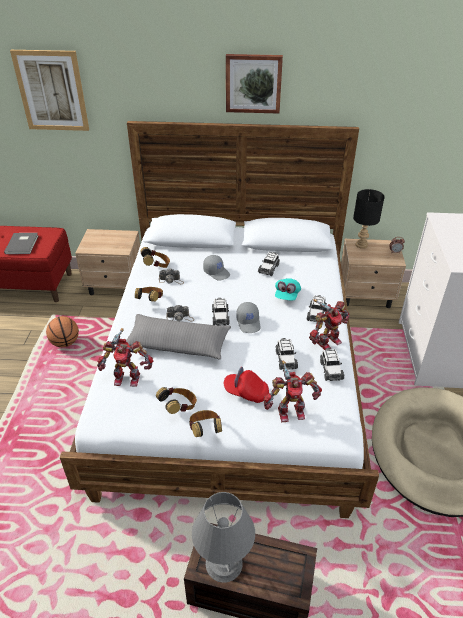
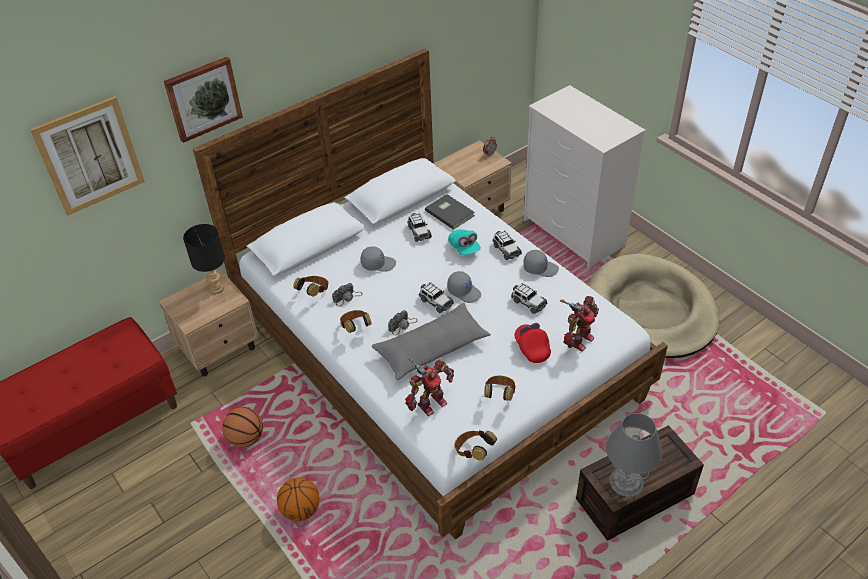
camera: 40 degrees left, 5 degrees up
grey book [4,233,39,254] -> grey book moved to [425,194,475,230]
headphones [189,410,222,437] -> headphones moved to [454,431,497,461]
red cap [224,367,269,403] -> red cap turned 90 degrees clockwise [514,323,551,363]
picture [226,54,283,113] -> picture moved to [164,57,243,143]
toy robot [309,299,350,350] -> grey cap [523,250,559,277]
toy car [320,348,344,381] -> none
black table lamp [353,189,385,249] -> black table lamp moved to [183,224,225,294]
none -> basketball [277,478,320,521]

